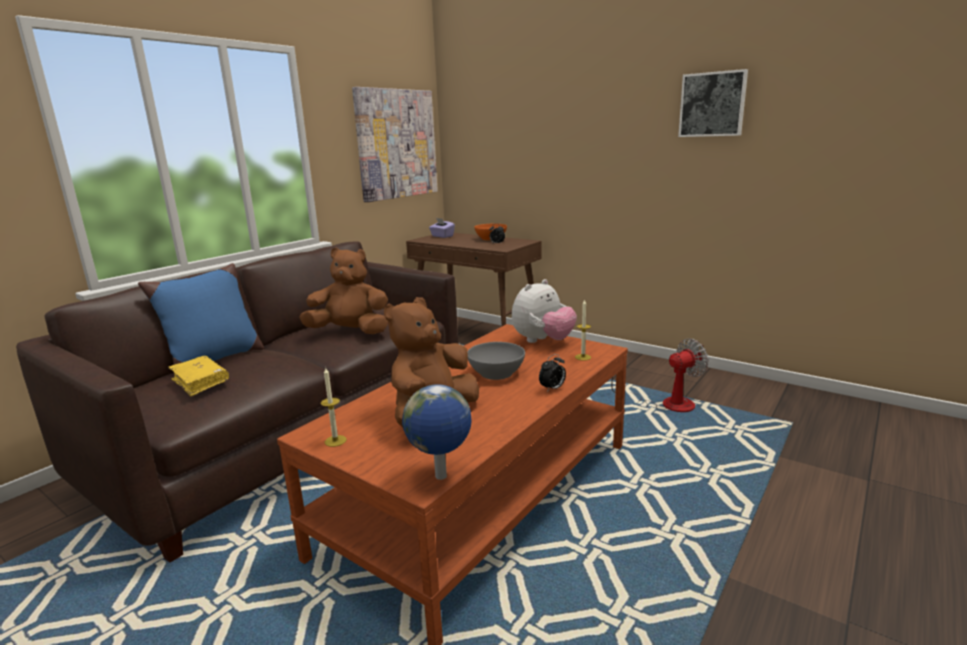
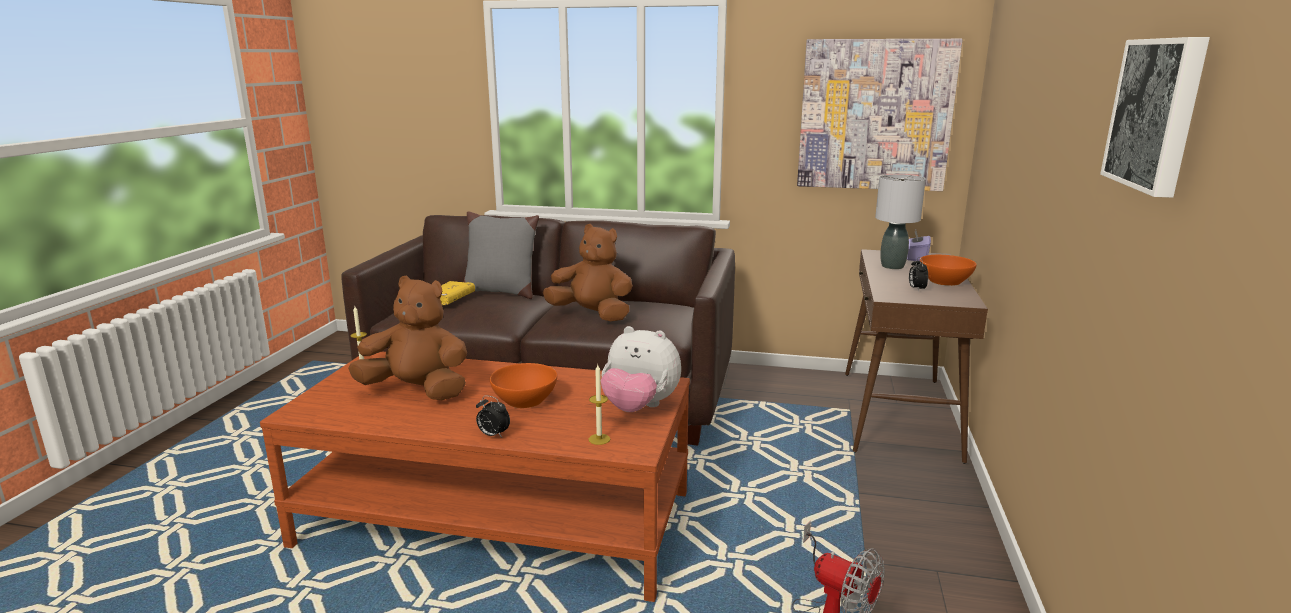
camera: 65 degrees right, 0 degrees up
blue pillow [138,263,264,365] -> grey pillow [464,211,539,299]
brown plush toy [299,247,388,334] -> brown plush toy turned 45 degrees counterclockwise [543,224,633,321]
globe [402,384,471,480] -> none
grey bowl [467,342,525,380] -> orange bowl [490,363,557,408]
none -> grey table lamp [875,174,926,269]

